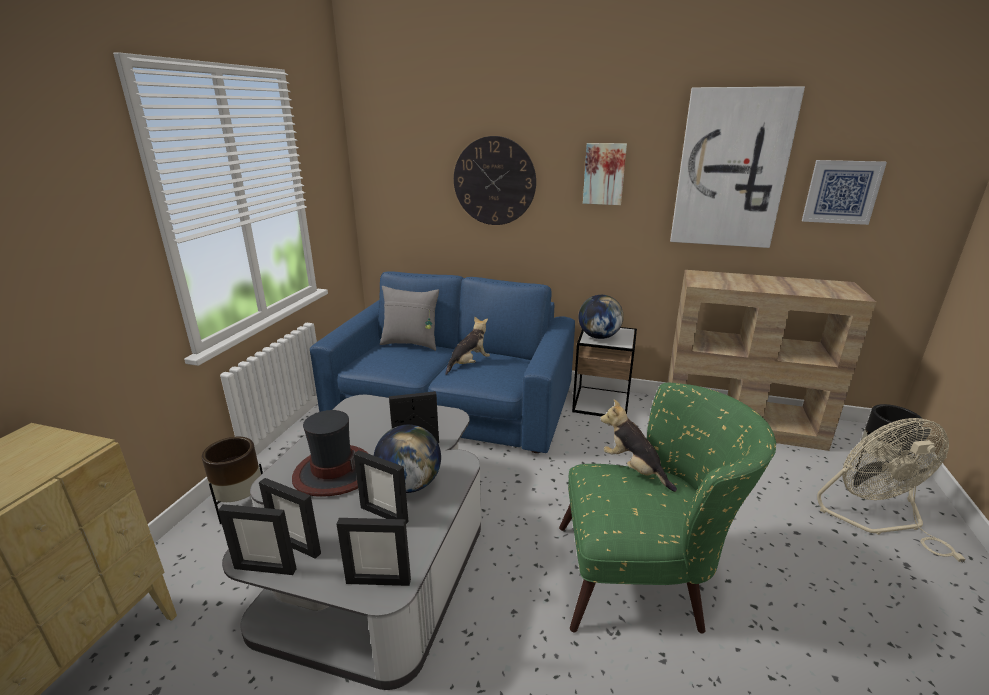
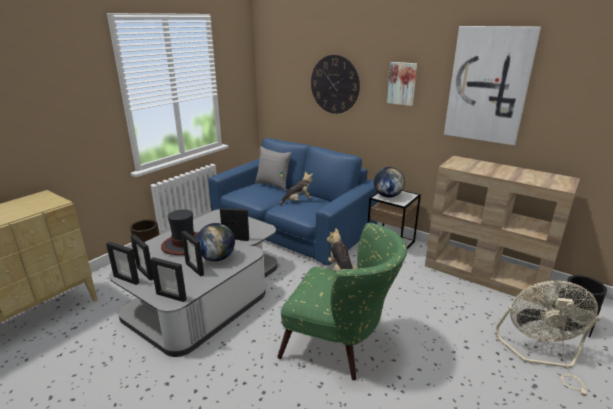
camera: 20 degrees right, 0 degrees up
picture [802,160,887,225] -> none

